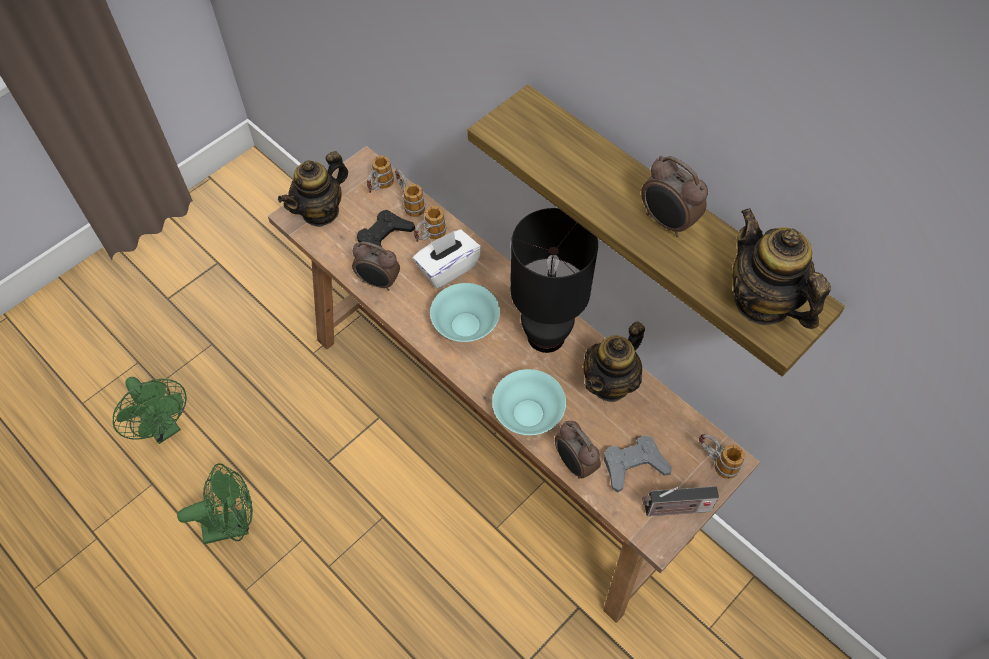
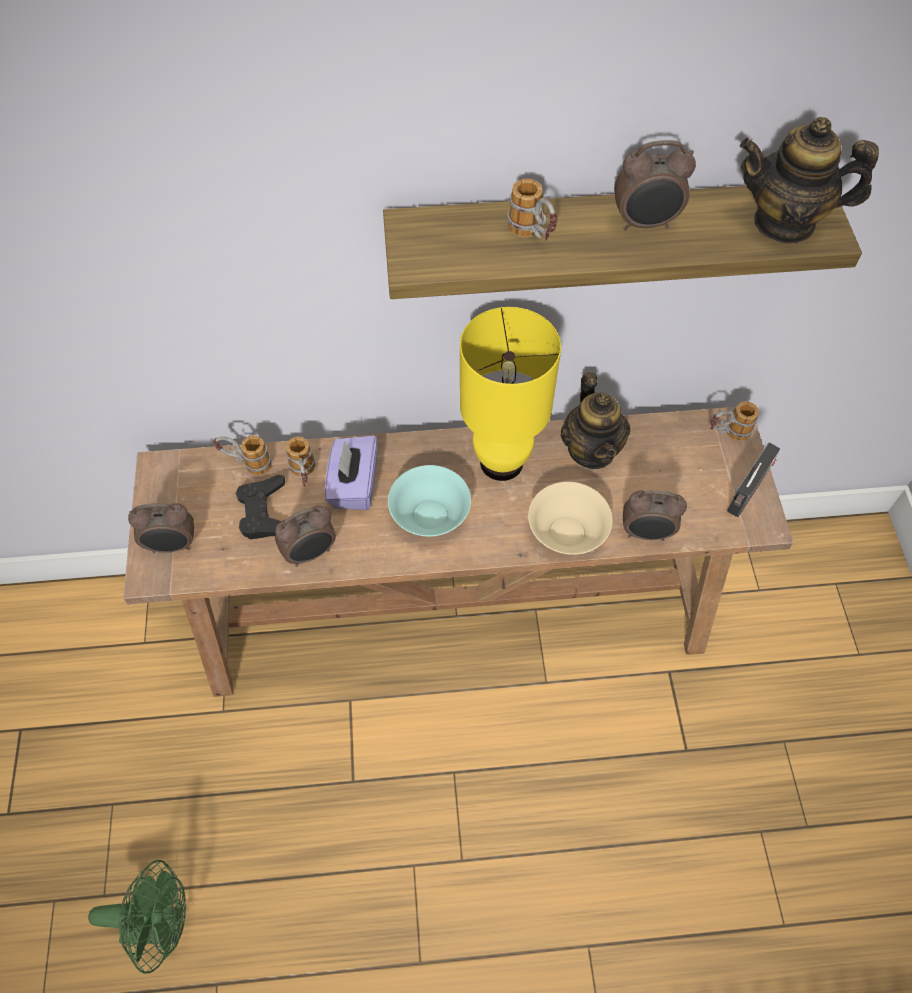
camera: 50 degrees left, 0 degrees up
green fan [177,463,253,544] -> none
teapot [278,151,348,227] -> alarm clock [128,503,194,553]
mug [367,156,394,193] -> mug moved to [507,179,558,242]
white tissue box [413,229,482,289] -> purple tissue box [325,435,378,510]
turquoise bowl [492,369,566,435] -> beige bowl [528,482,613,555]
black table lamp [511,208,598,353] -> yellow table lamp [460,307,561,481]
grey game controller [604,436,672,493] -> none

